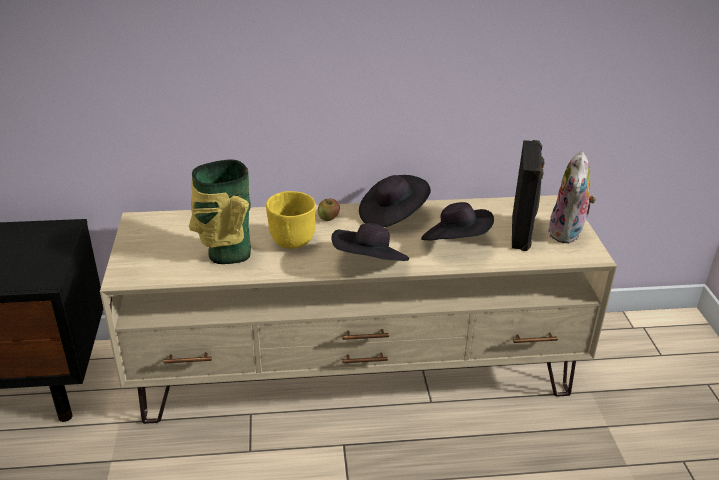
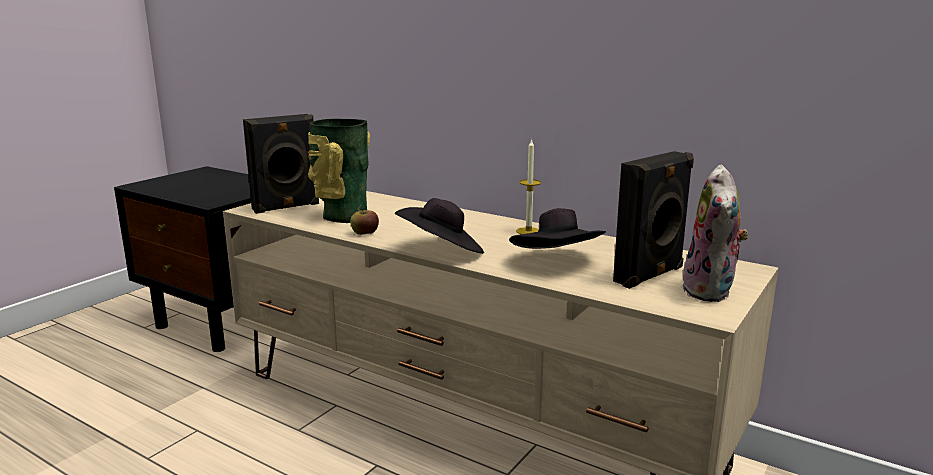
camera: 40 degrees right, 15 degrees down
yellow bowl [266,191,316,249] -> none
apple [318,198,340,221] -> apple moved to [350,207,379,235]
black hat [359,175,431,227] -> candle [516,139,541,234]
plush toy [548,151,596,244] -> plush toy turned 45 degrees counterclockwise [682,165,749,302]
none -> black speaker [243,114,319,214]

